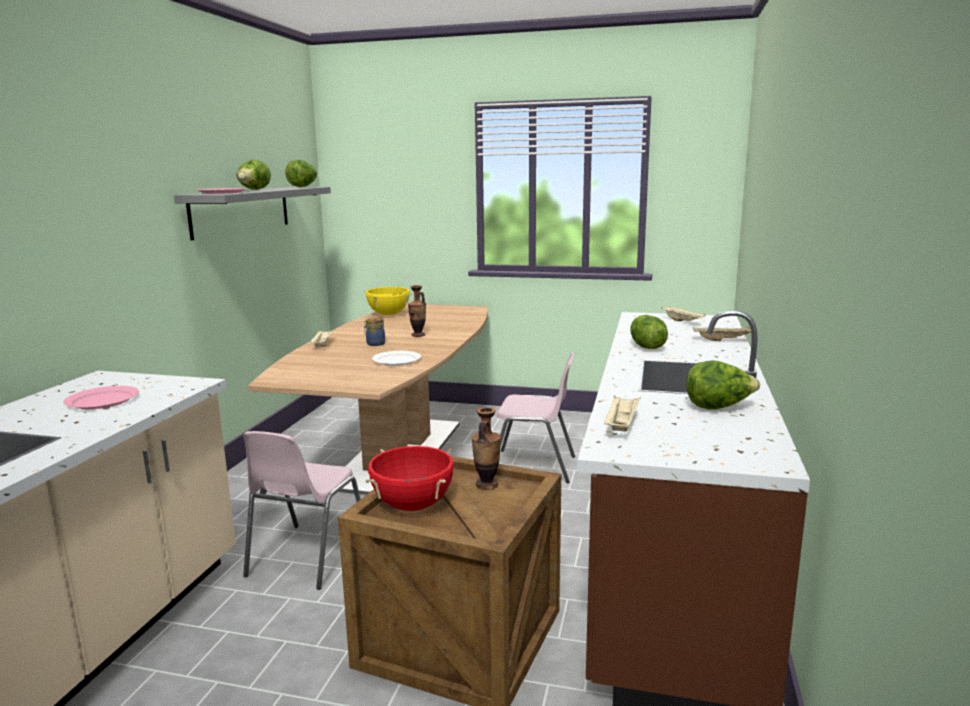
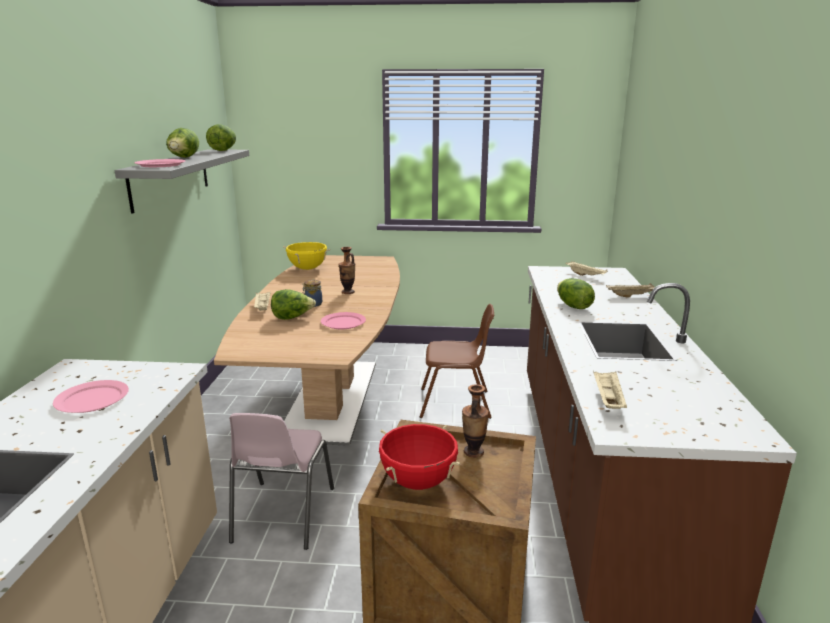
camera: 10 degrees left, 5 degrees up
white plate [372,351,421,366] -> pink plate [321,312,366,329]
pink chair [496,352,575,483] -> brown chair [420,304,494,419]
lettuce [686,360,760,410] -> lettuce moved to [271,289,316,320]

